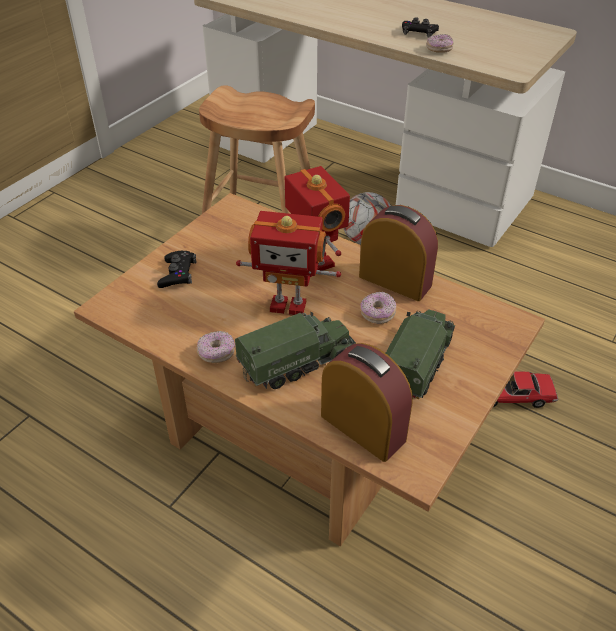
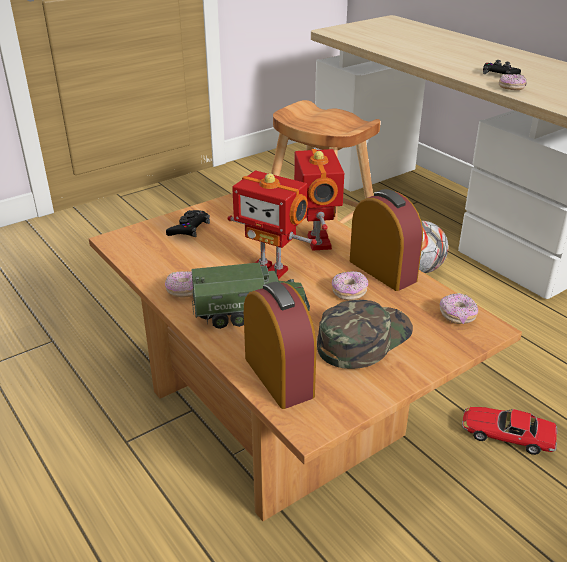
camera: 20 degrees right, 10 degrees down
toy truck [386,309,455,399] -> green cap [317,299,413,369]
none -> donut [440,293,478,324]

